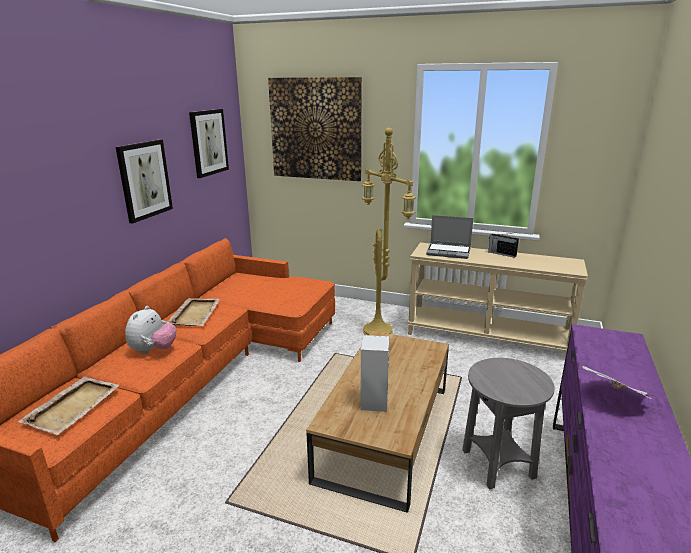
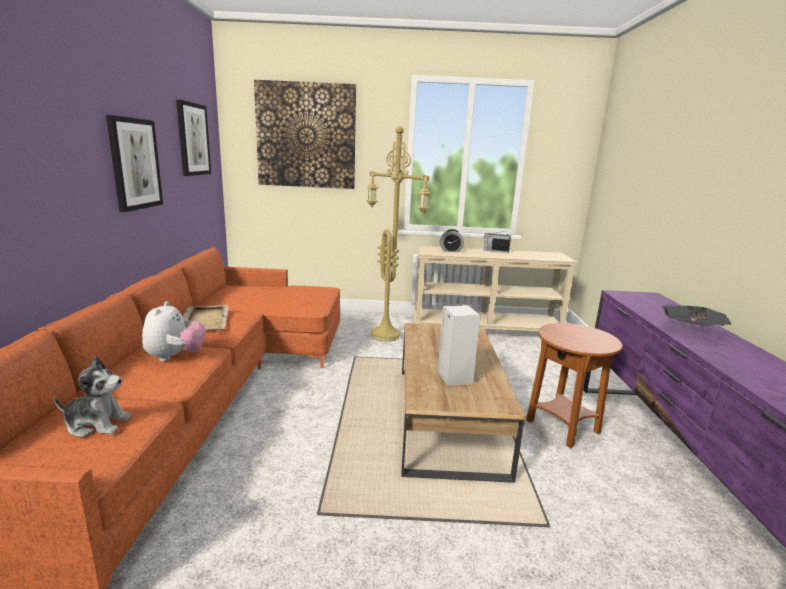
camera: 20 degrees left, 5 degrees down
beige tray [18,376,120,435] -> plush toy [54,356,131,438]
laptop [426,215,473,259] -> alarm clock [440,229,464,252]
grey side table [462,358,555,489] -> brown side table [526,323,623,448]

